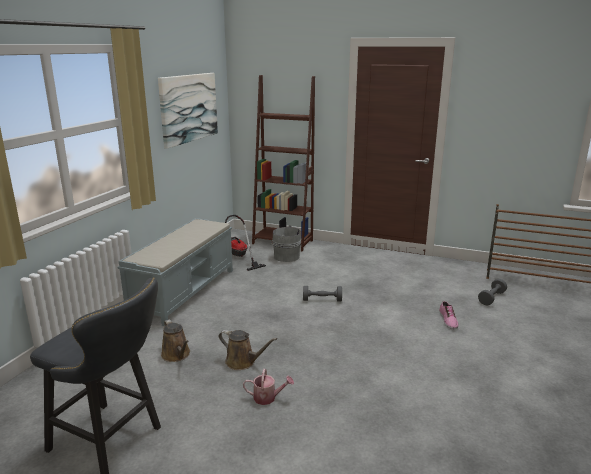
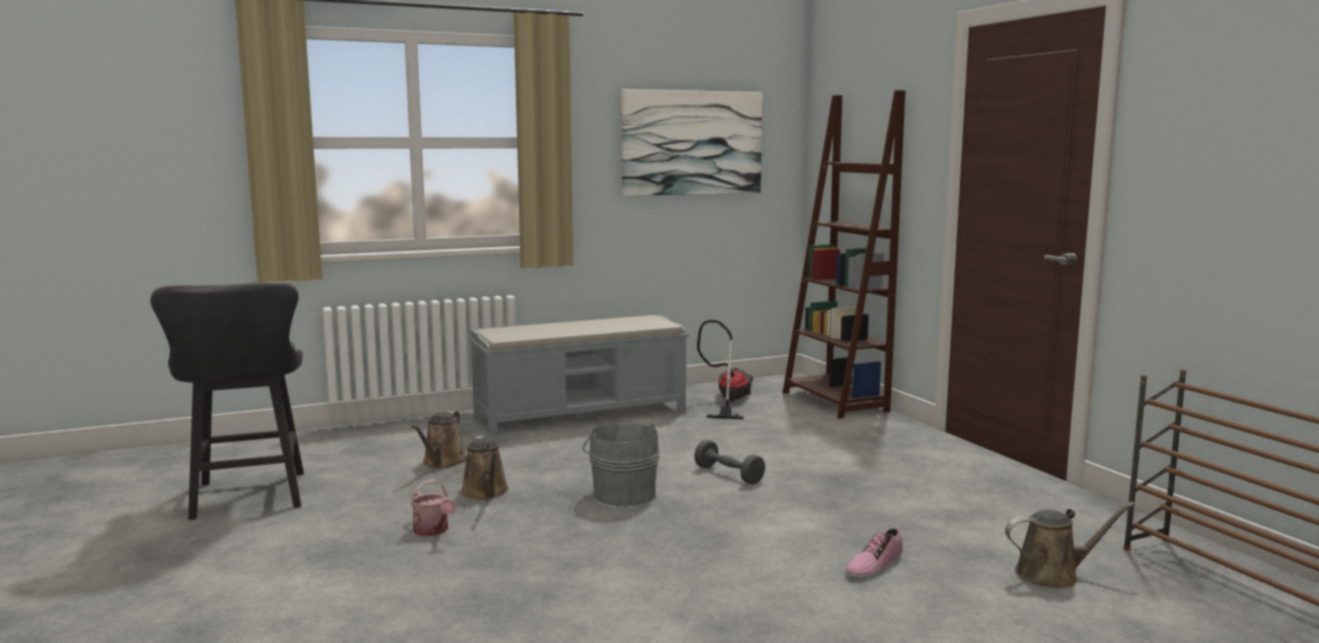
camera: 45 degrees right, 10 degrees down
grey bucket [271,225,301,262] -> grey bucket moved to [583,423,660,506]
grey dumbbell [478,279,507,306] -> brown watering can [1005,502,1135,589]

